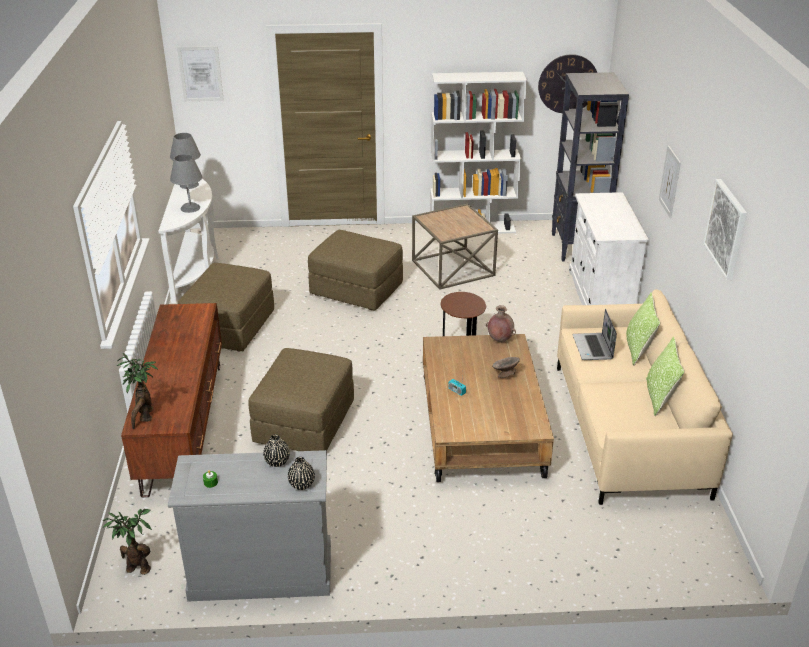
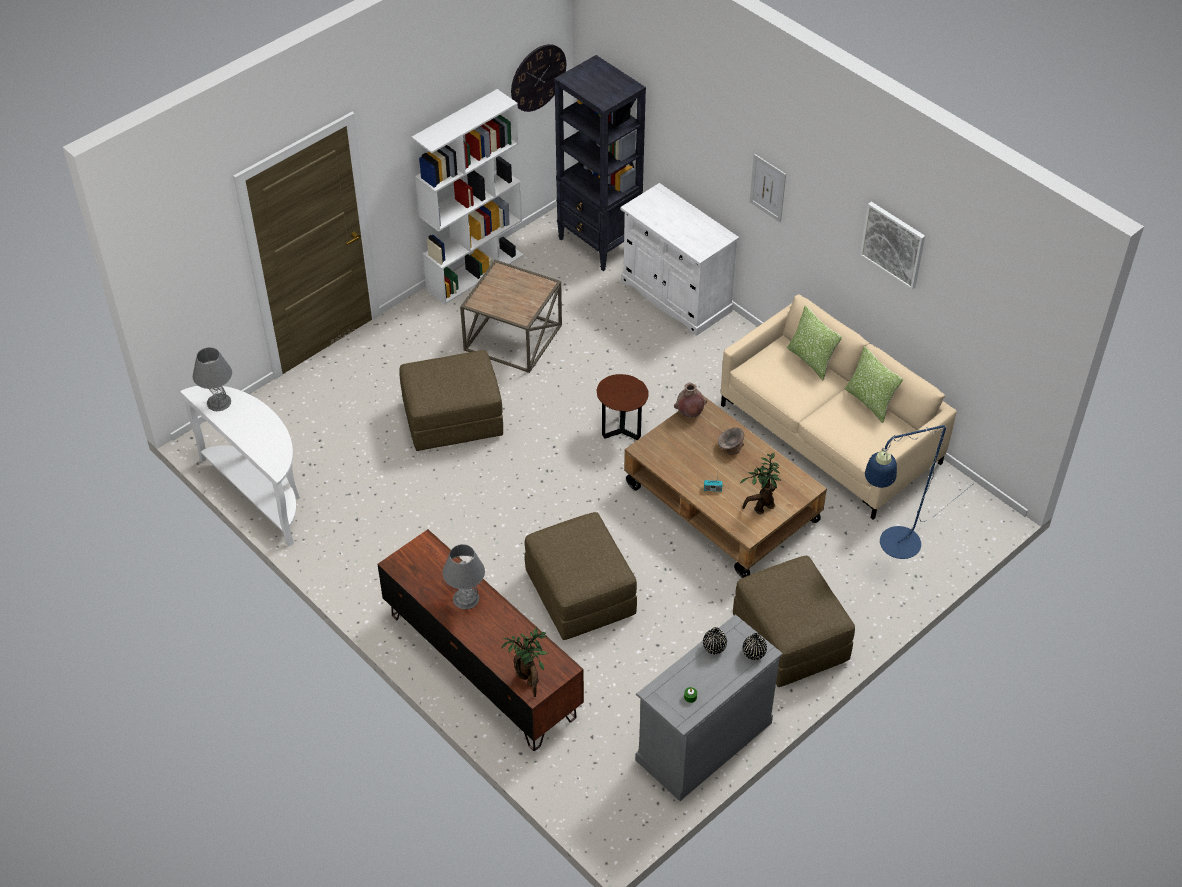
camera: 40 degrees left, 15 degrees up
potted plant [102,509,152,575] -> potted plant moved to [740,453,781,514]
grey table lamp [170,154,202,213] -> grey table lamp moved to [442,544,485,609]
picture [177,46,224,101] -> none
brown ottoman [177,263,274,351] -> brown ottoman moved to [733,556,855,687]
laptop [573,309,617,360] -> none
none -> blue floor lamp [865,425,974,559]

